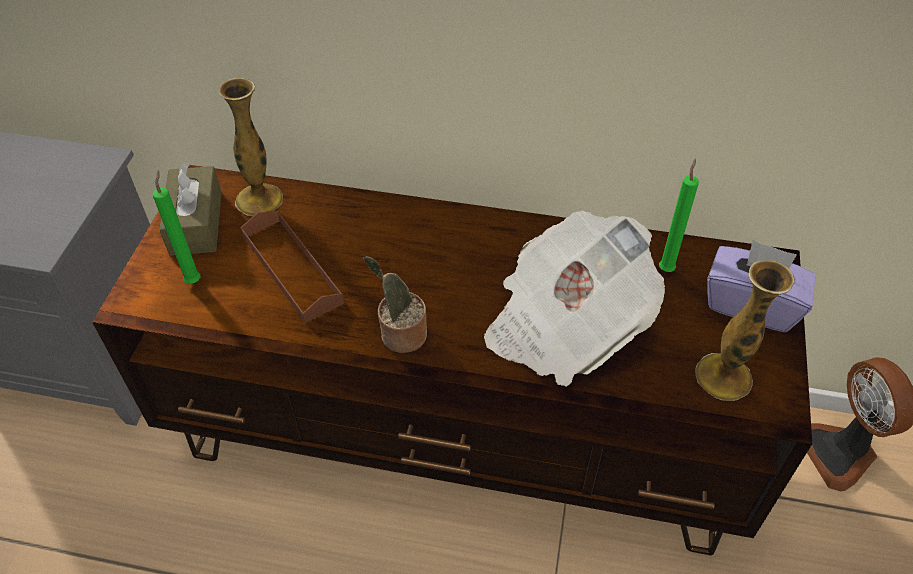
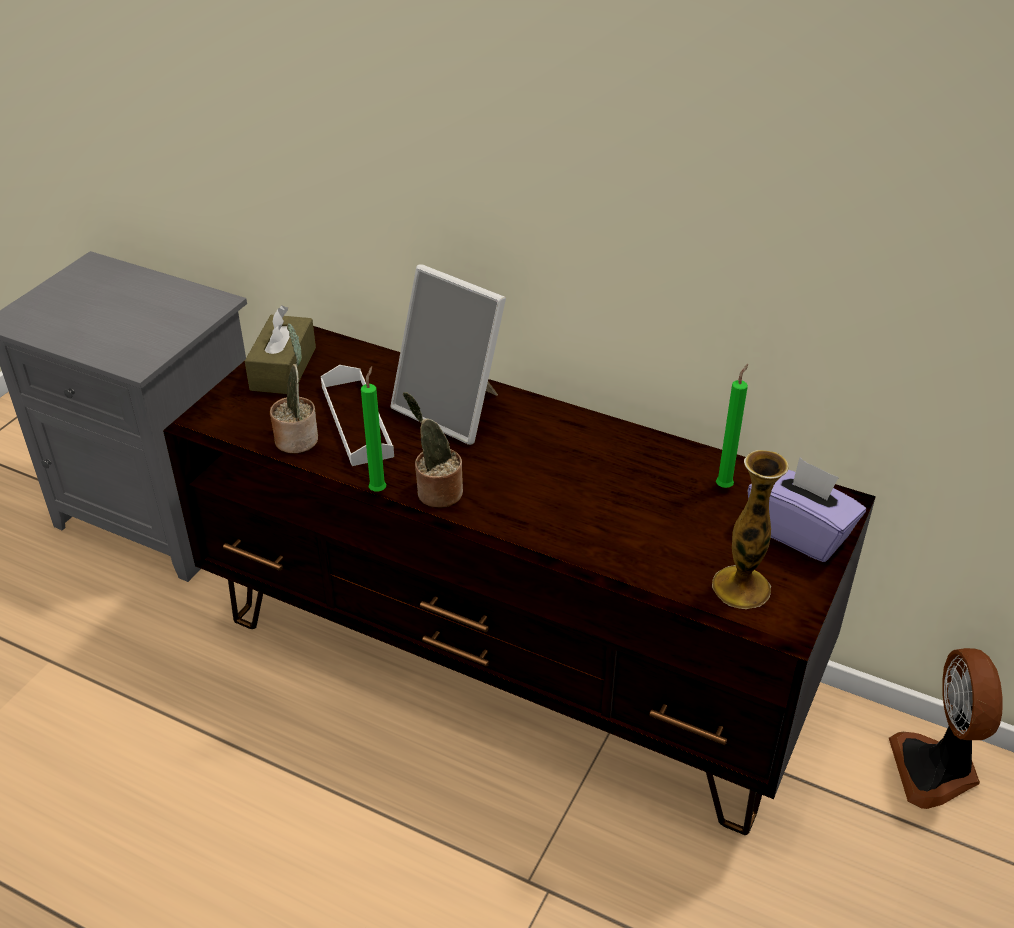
camera: 15 degrees right, 10 degrees down
green candle [153,170,200,284] -> green candle moved to [361,366,386,492]
vase [219,78,283,216] -> none
brown tray [240,211,344,323] -> white tray [321,365,394,466]
newspaper [484,210,665,387] -> none
none -> potted plant [270,323,318,453]
none -> picture frame [391,264,506,445]

